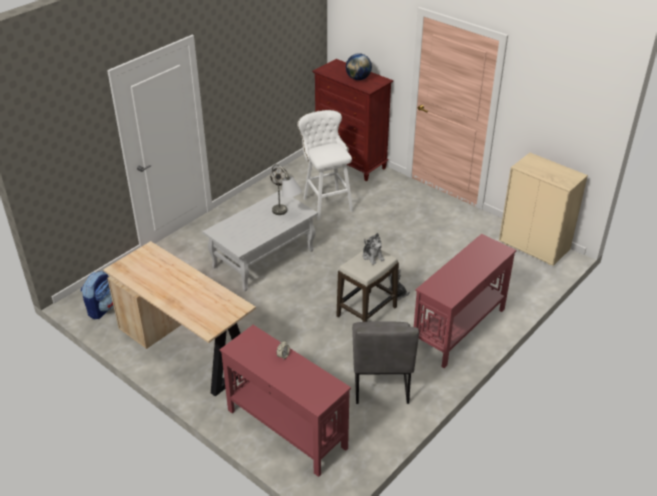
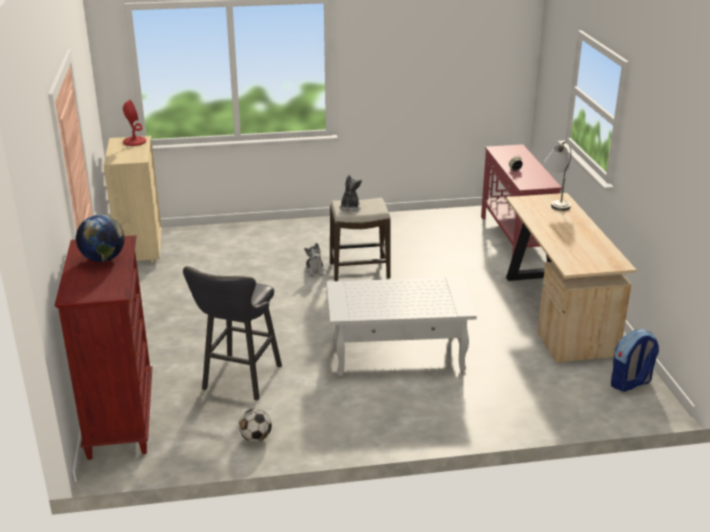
camera: 140 degrees left, 10 degrees down
grey table lamp [272,164,302,215] -> grey table lamp moved to [544,141,571,211]
white stool [297,110,353,220] -> black stool [183,266,282,401]
grey chair [352,321,419,404] -> none
red console table [414,234,516,368] -> none
none -> red table lamp [123,100,146,146]

